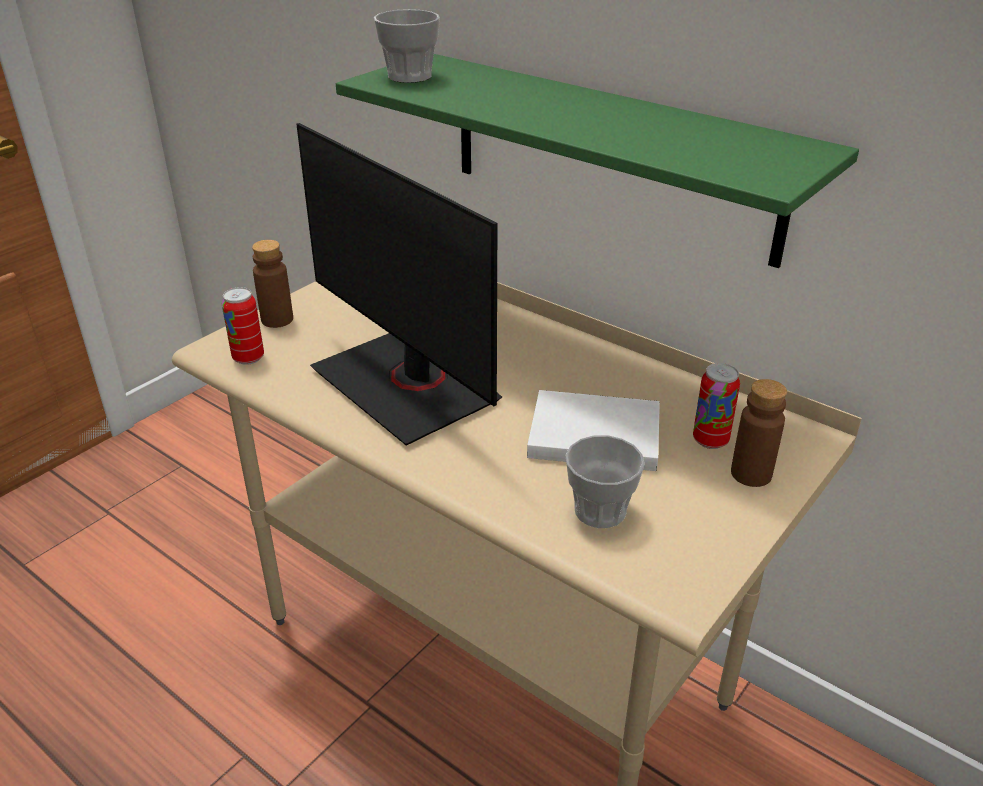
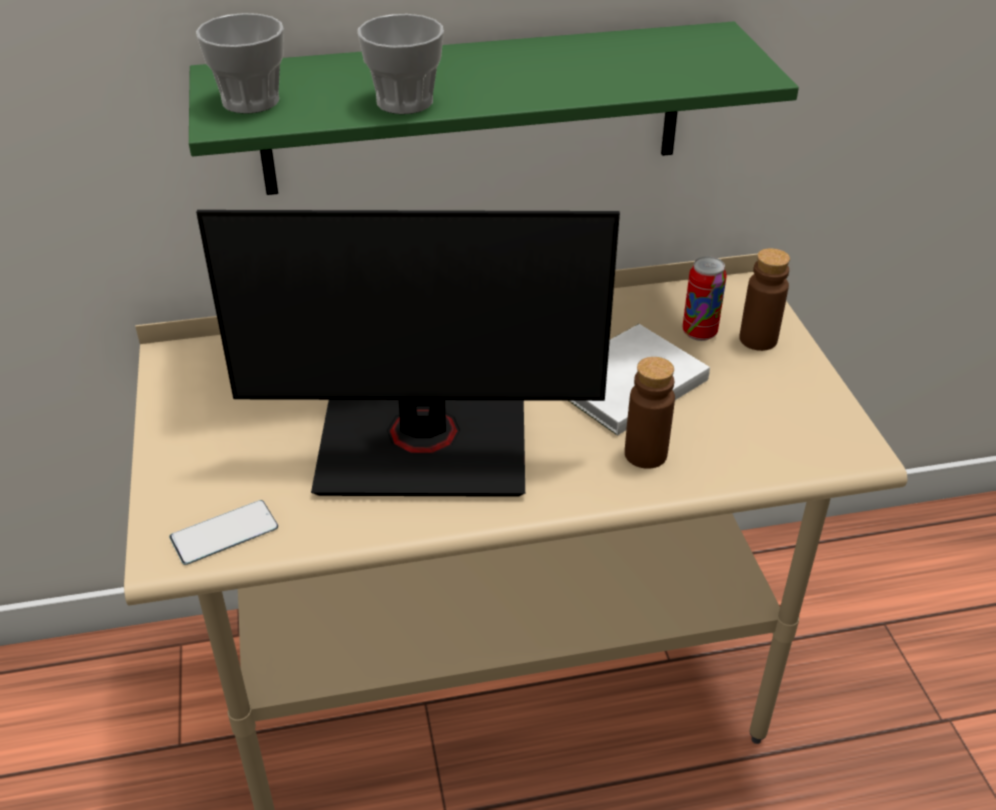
camera: 50 degrees left, 5 degrees up
can [222,287,264,365] -> phone [169,500,278,565]
brown bottle [252,240,293,328] -> brown bottle moved to [625,357,675,469]
cup [566,435,645,528] -> cup moved to [358,14,444,114]

